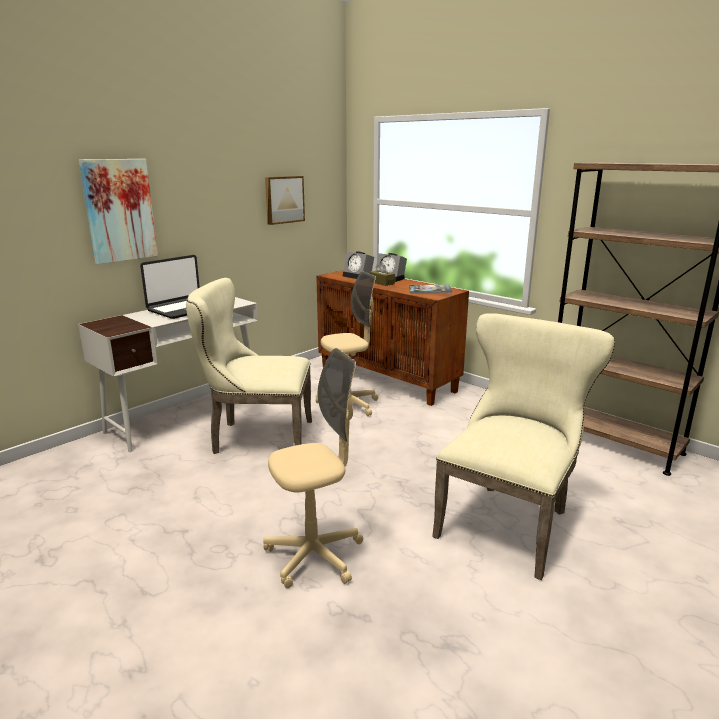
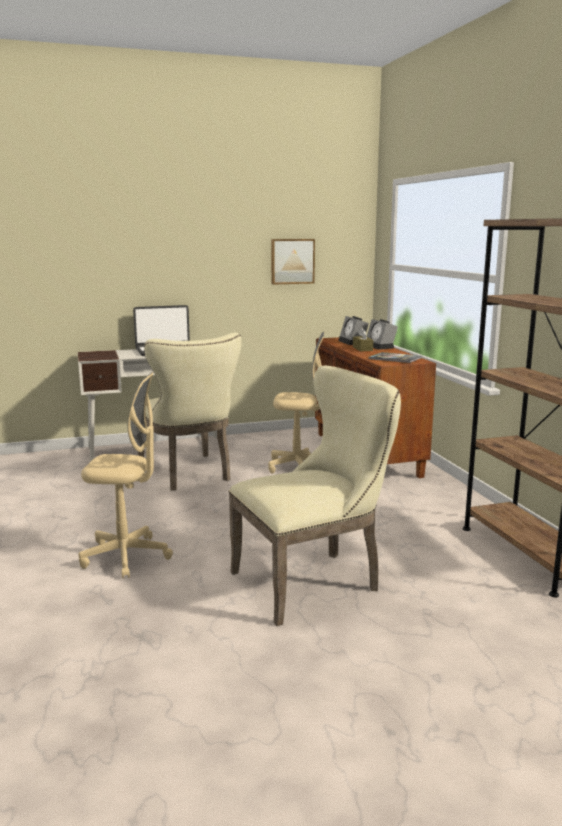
camera: 30 degrees right, 5 degrees down
picture [79,159,158,264] -> none
beige chair [186,278,312,454] -> beige chair turned 150 degrees counterclockwise [138,333,242,491]

